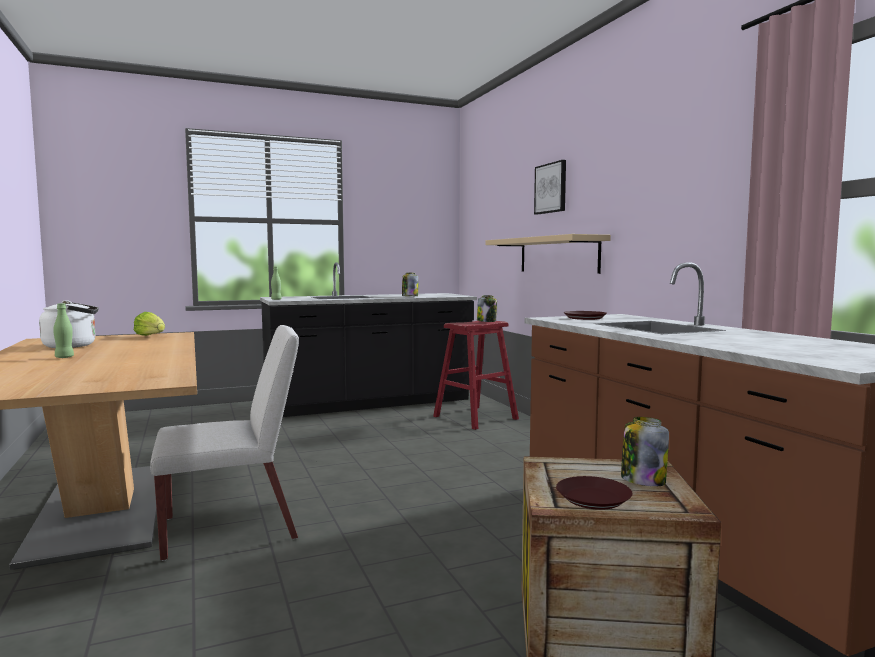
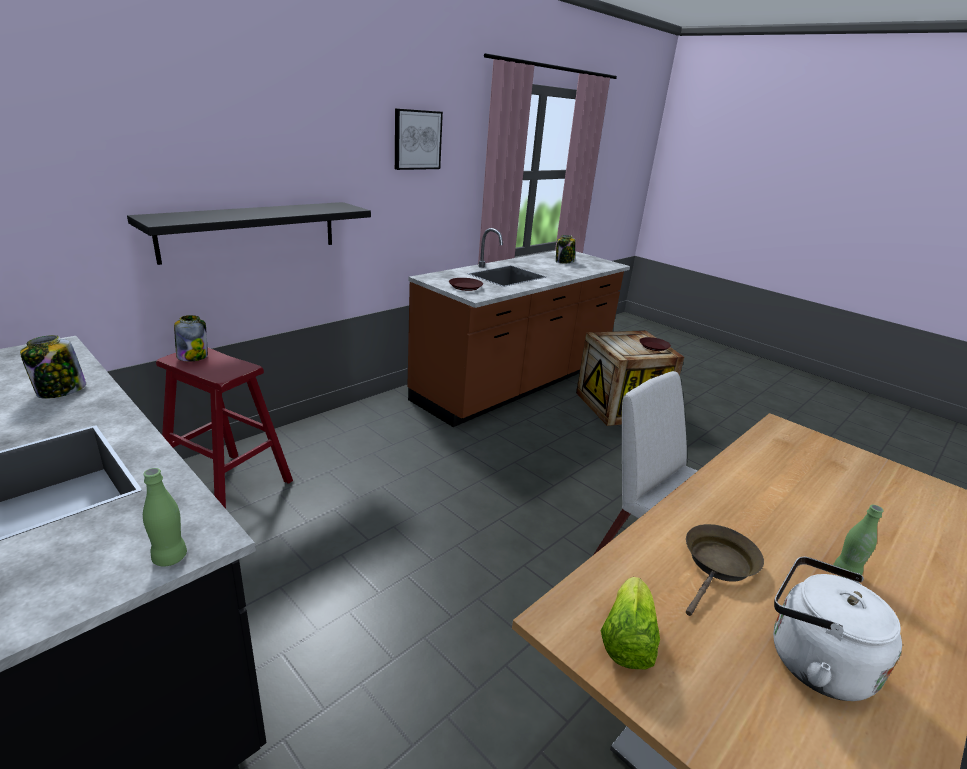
camera: 115 degrees left, 20 degrees up
beige shelf [485,234,611,274] -> black shelf [127,202,371,265]
picture [534,160,566,215] -> picture moved to [395,108,443,170]
jar [621,417,669,487] -> jar moved to [556,235,576,263]
none -> brown frying pan [686,524,764,616]

